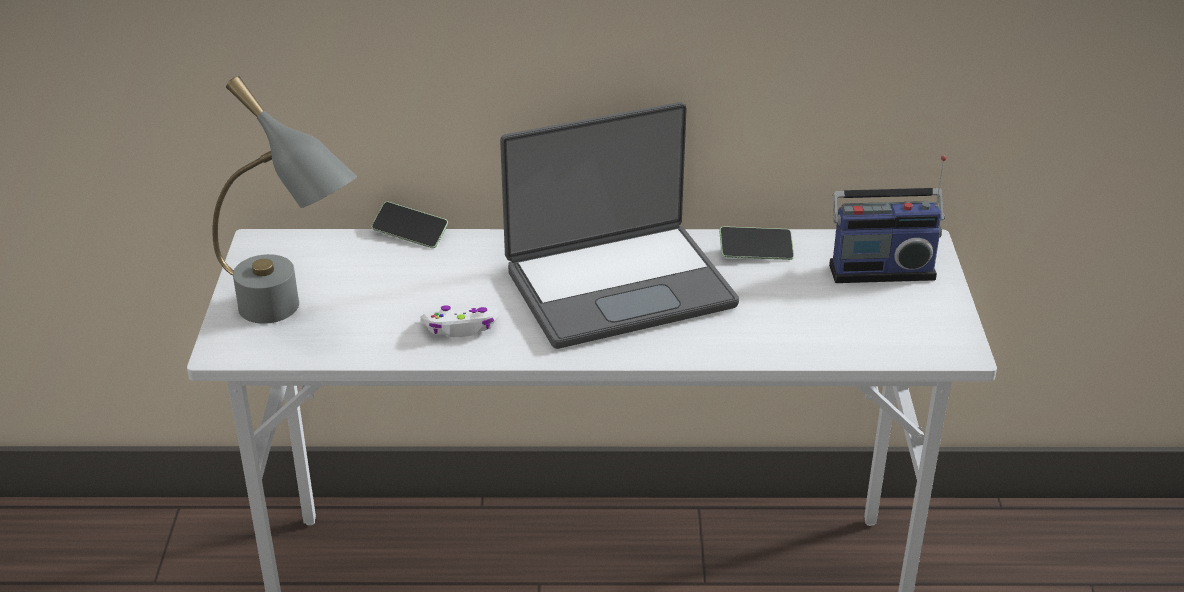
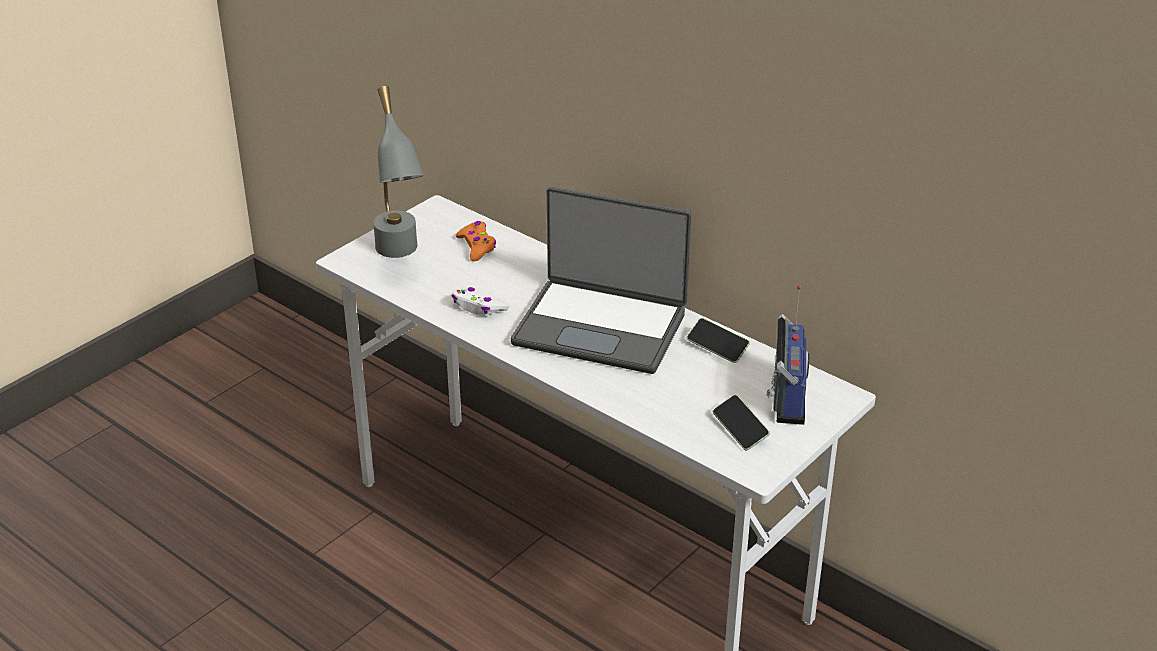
camera: 40 degrees right, 0 degrees up
phone [371,202,448,248] -> phone moved to [713,395,770,450]
radio [829,156,946,283] -> radio turned 120 degrees counterclockwise [766,285,809,425]
none -> orange game controller [456,221,496,261]

